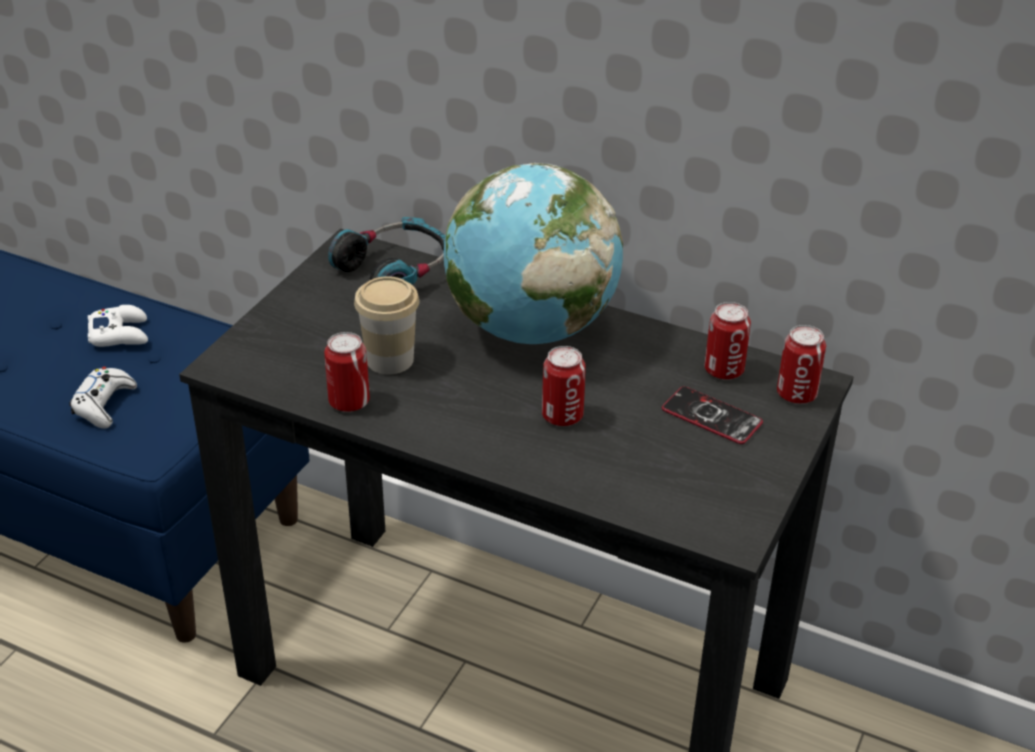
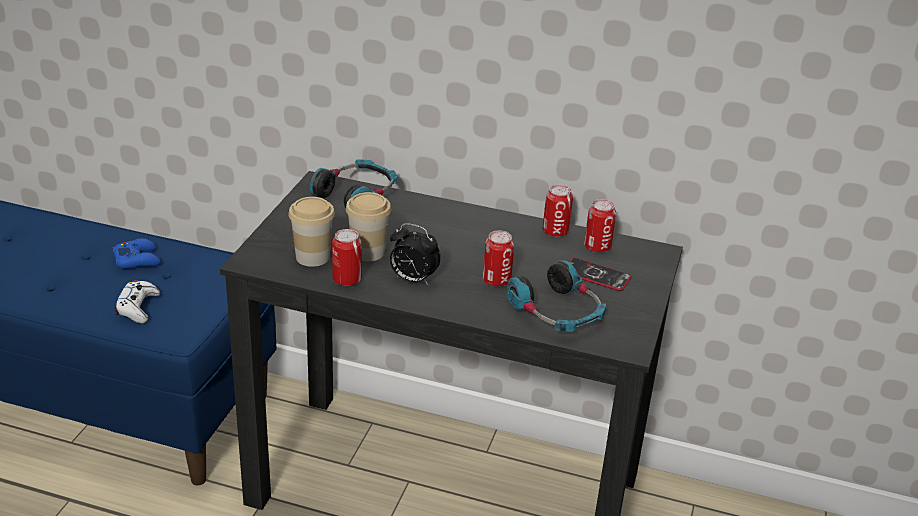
camera: 10 degrees left, 5 degrees down
white game controller [88,305,148,347] -> blue game controller [113,238,161,269]
globe [443,163,623,344] -> none
can [777,325,826,404] -> can moved to [543,184,573,237]
none -> cup [288,197,335,267]
none -> alarm clock [390,223,441,285]
none -> headphones [507,260,606,332]

